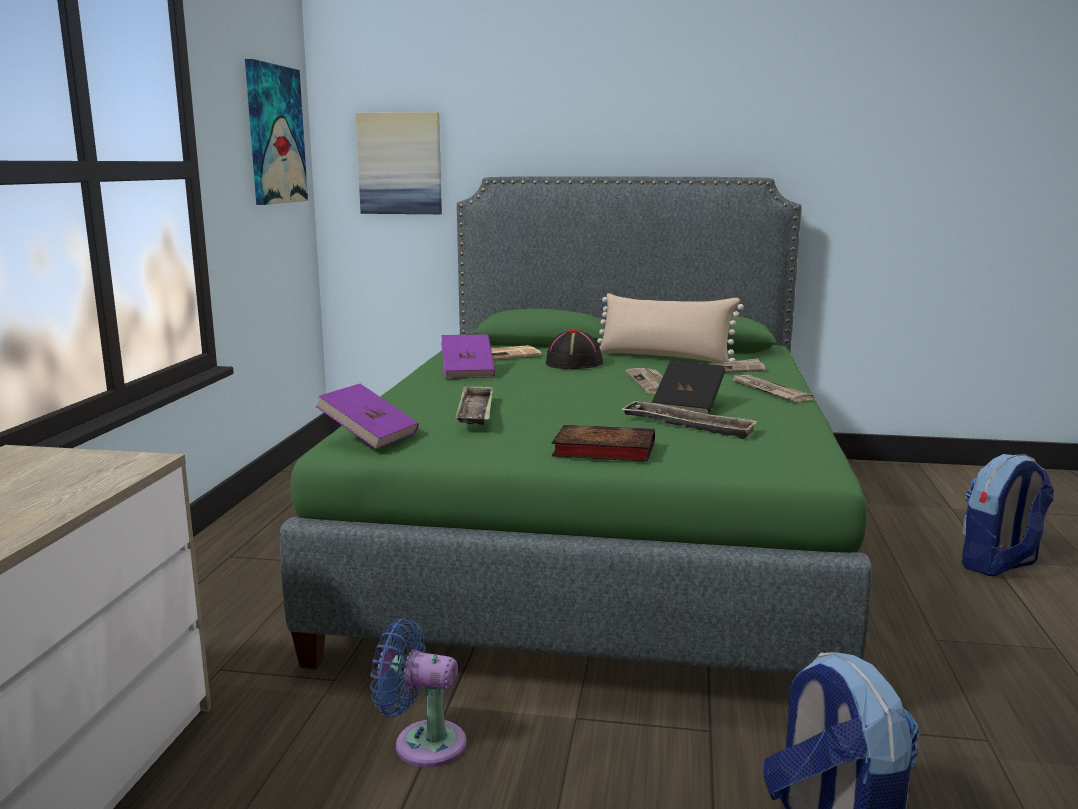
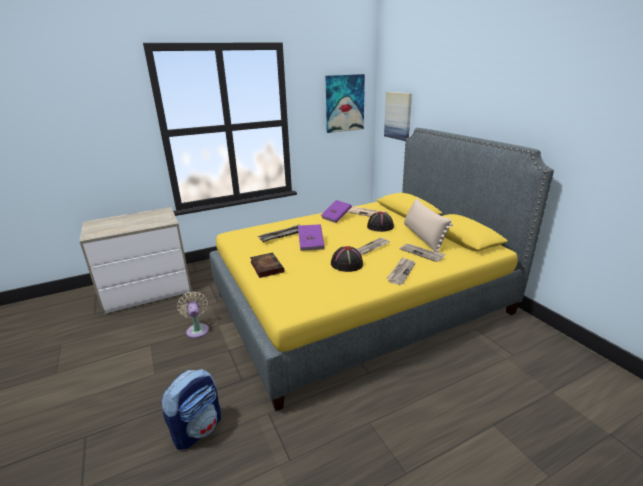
camera: 55 degrees right, 10 degrees up
green bed [280,176,872,674] -> yellow bed [209,128,554,411]
purple book [316,384,419,449] -> purple book moved to [298,224,325,251]
blue fan [370,618,466,767] -> beige fan [177,291,209,338]
tray [621,400,758,439] -> none
black book [652,360,725,414] -> black hat [331,246,363,272]
backpack [962,454,1054,576] -> none

